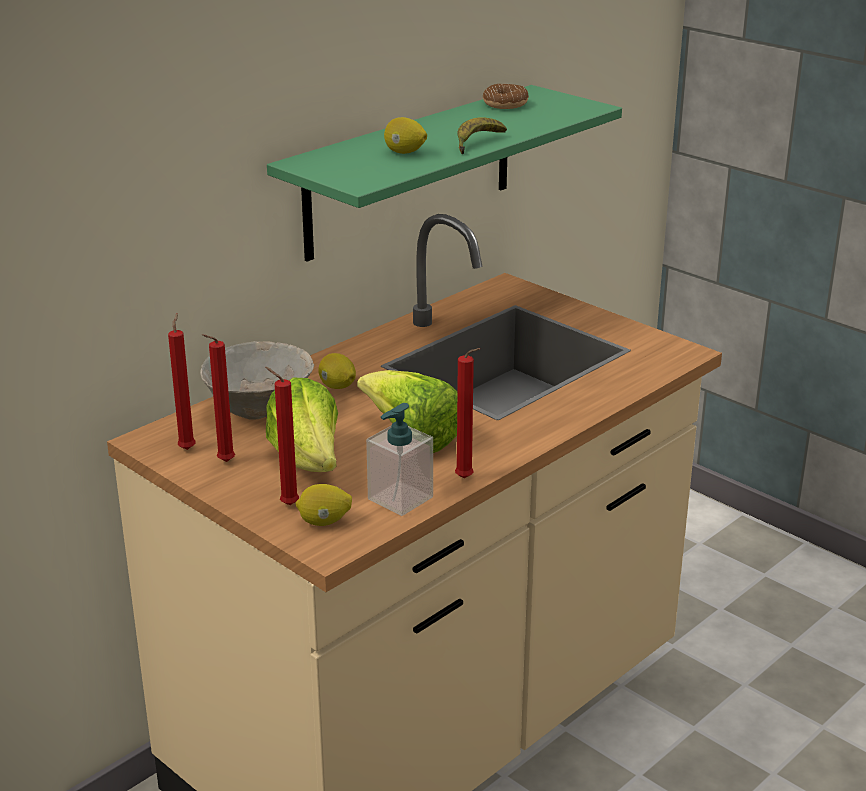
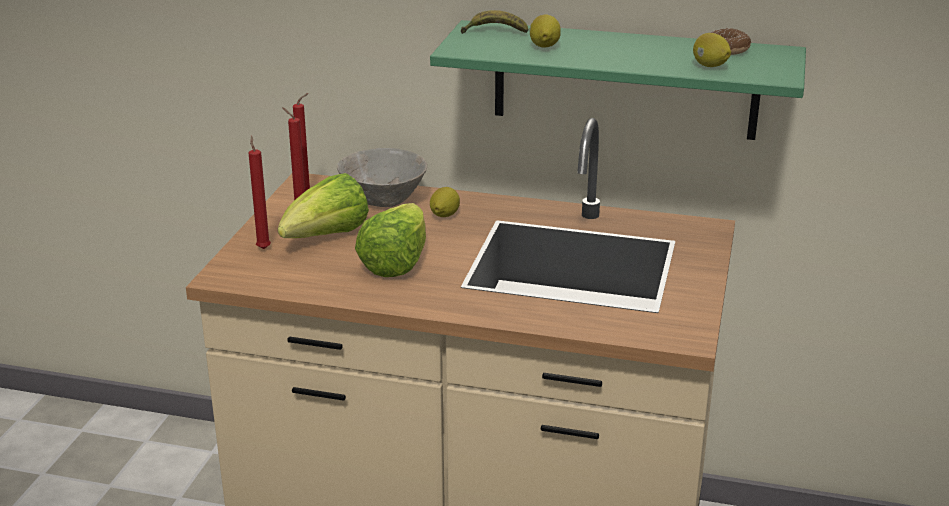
camera: 60 degrees right, 0 degrees up
lemon [296,484,352,526] -> lemon moved to [693,33,731,67]
soap dispenser [366,403,433,516] -> none
red candle [455,348,480,478] -> none
banana [457,117,507,154] -> banana moved to [461,10,528,34]

